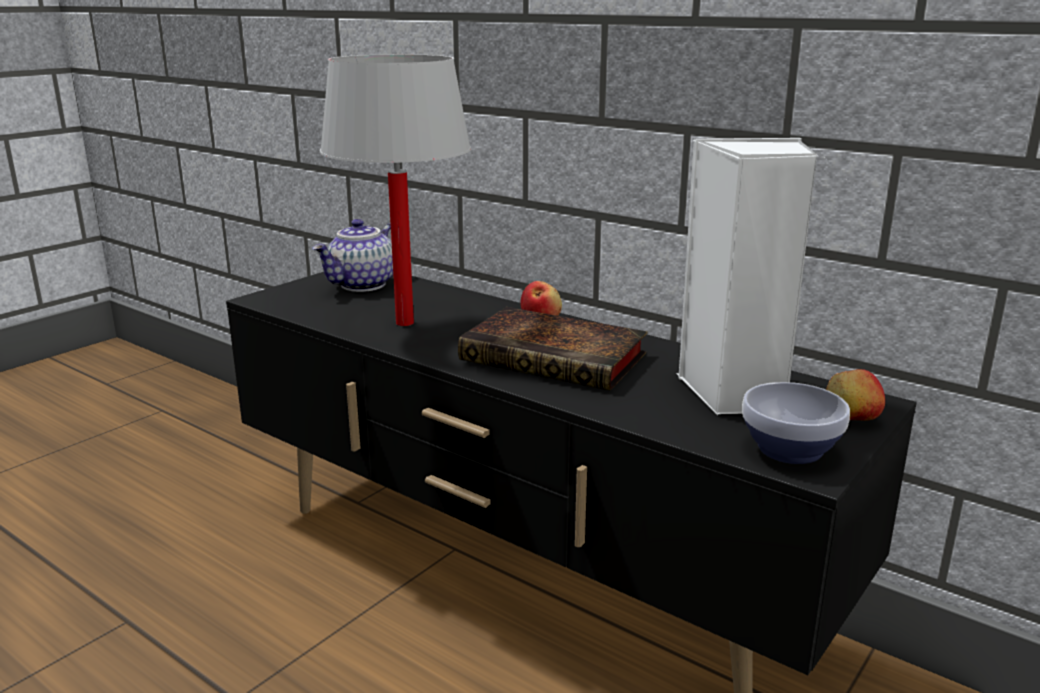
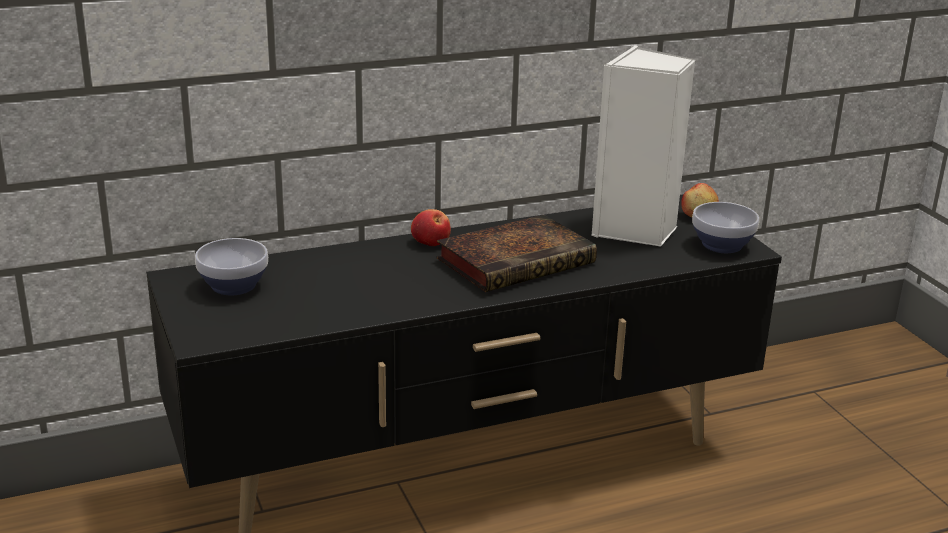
camera: 60 degrees left, 5 degrees up
teapot [312,219,393,292] -> bowl [195,238,268,296]
white table lamp [320,54,471,326] -> none

